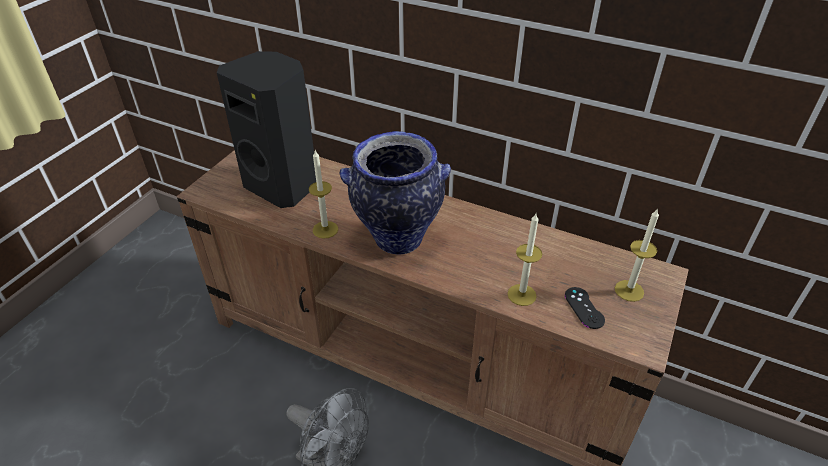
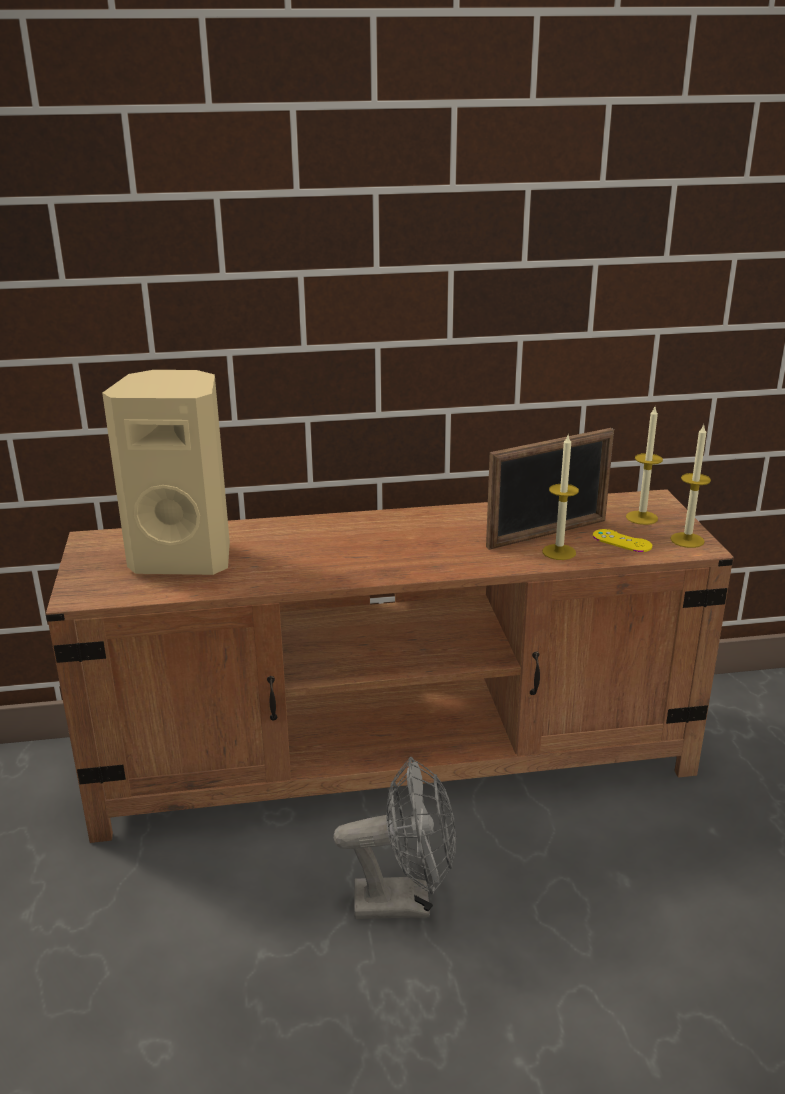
camera: 35 degrees left, 15 degrees down
black speaker [217,51,316,208] -> beige speaker [102,370,230,575]
candle [309,150,338,239] -> candle moved to [670,424,711,548]
vase [339,131,451,254] -> none
black game controller [565,287,605,329] -> yellow game controller [593,529,652,552]
none -> picture frame [486,428,614,550]

